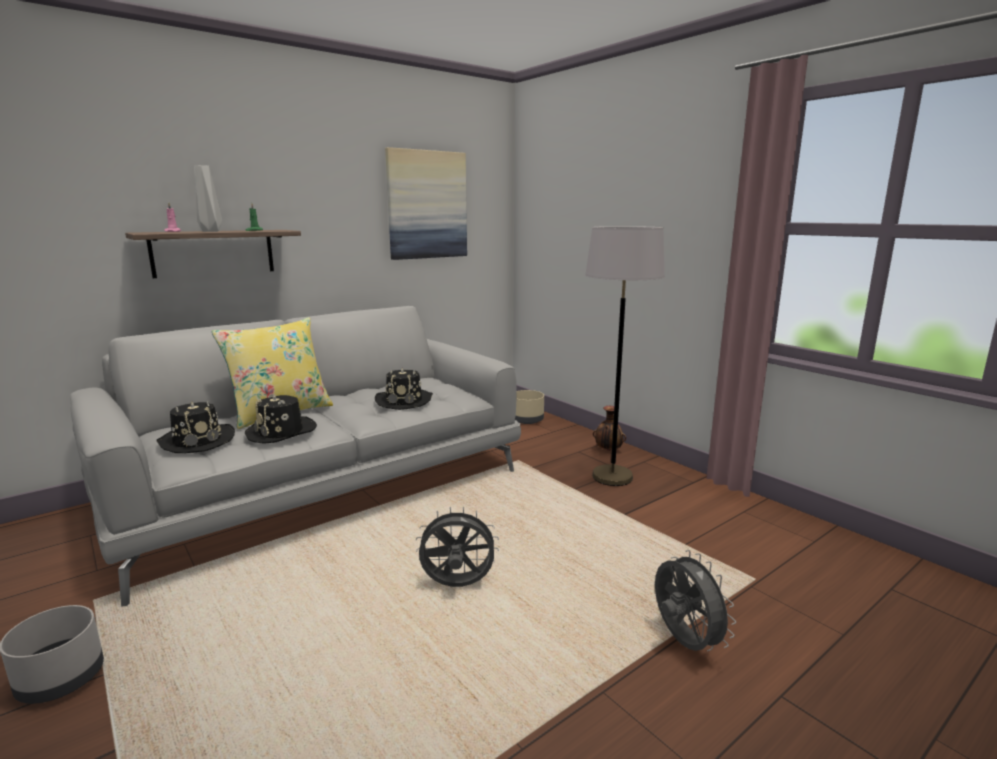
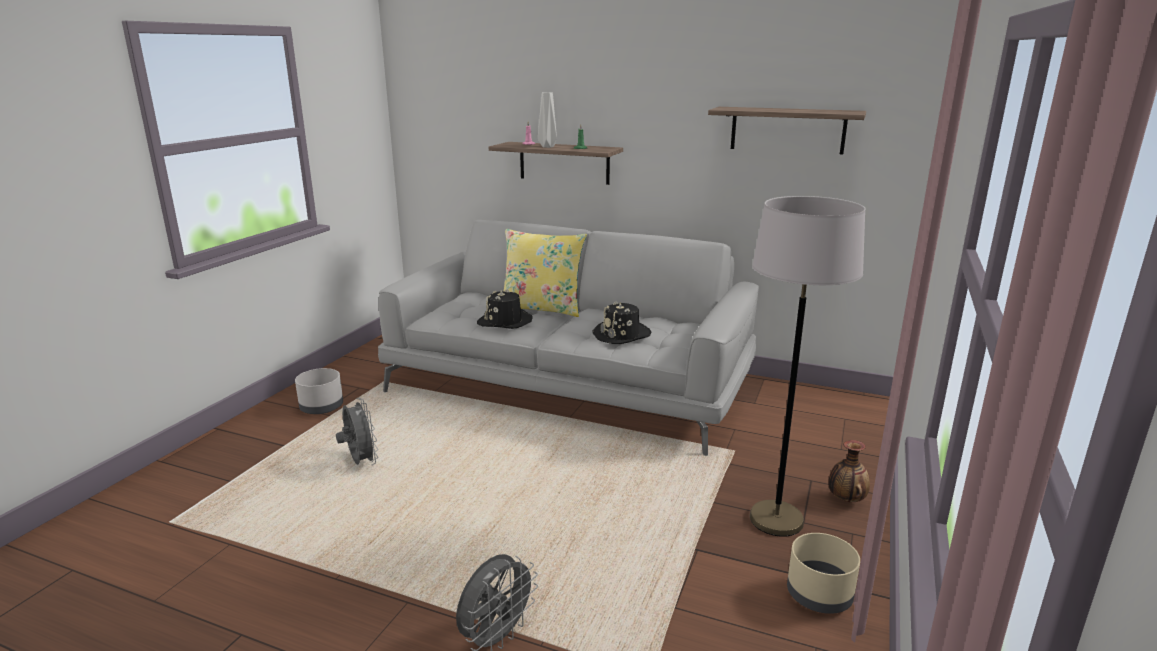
camera: 60 degrees right, 5 degrees up
black hat [156,401,235,453] -> none
picture [385,147,467,260] -> shelf [708,107,866,154]
grey fan [416,507,499,587] -> grey fan moved to [336,398,378,465]
beige planter [515,390,544,424] -> beige planter moved to [787,533,860,614]

